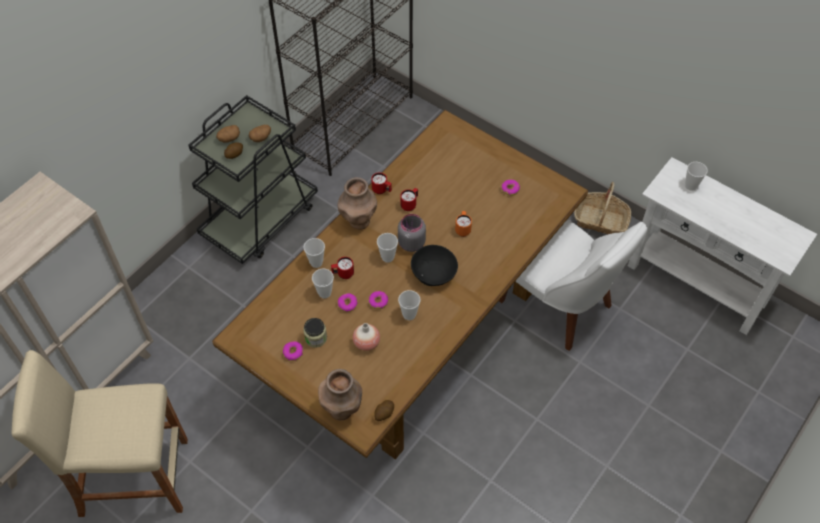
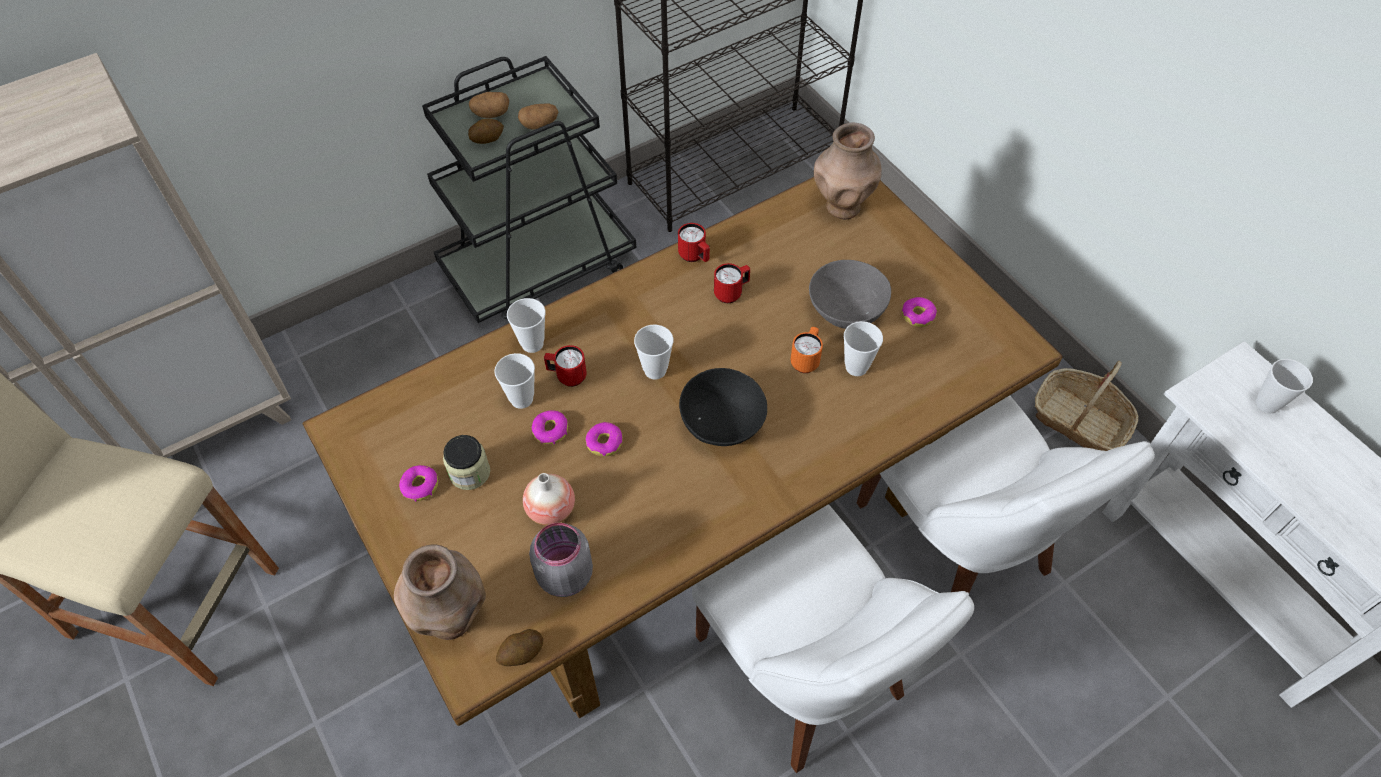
camera: 20 degrees right, 0 degrees up
brown vase [337,177,377,230] -> brown vase moved to [814,122,881,219]
grey jar [398,214,426,252] -> grey jar moved to [529,523,593,597]
cup [398,290,420,320] -> cup moved to [844,321,883,376]
none -> white chair [692,504,974,773]
none -> grey bowl [809,260,891,329]

